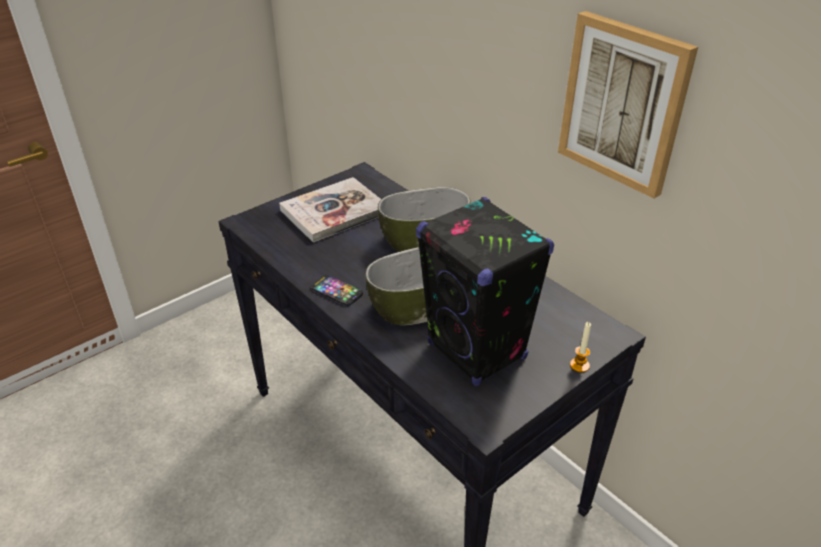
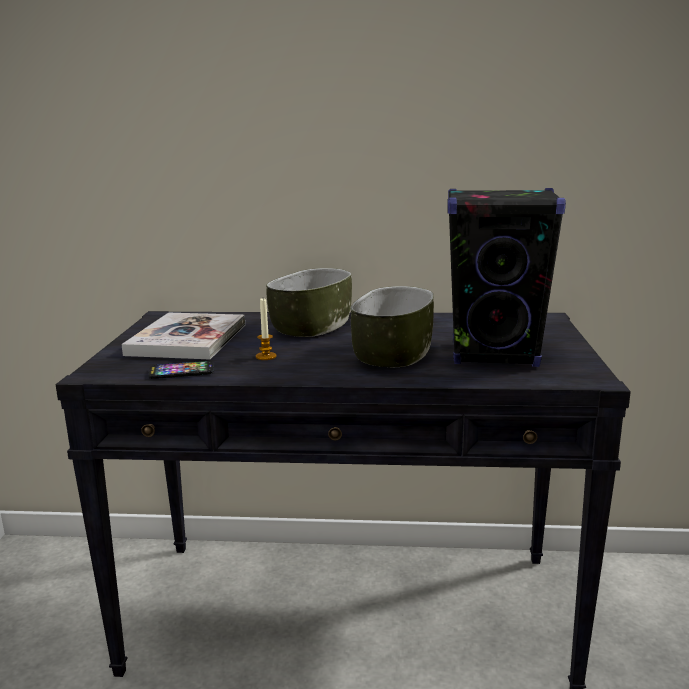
camera: 45 degrees left, 20 degrees down
phone [311,275,363,306] -> phone moved to [149,361,214,379]
picture [558,11,698,199] -> none
candle [570,322,591,373] -> candle moved to [256,298,277,360]

